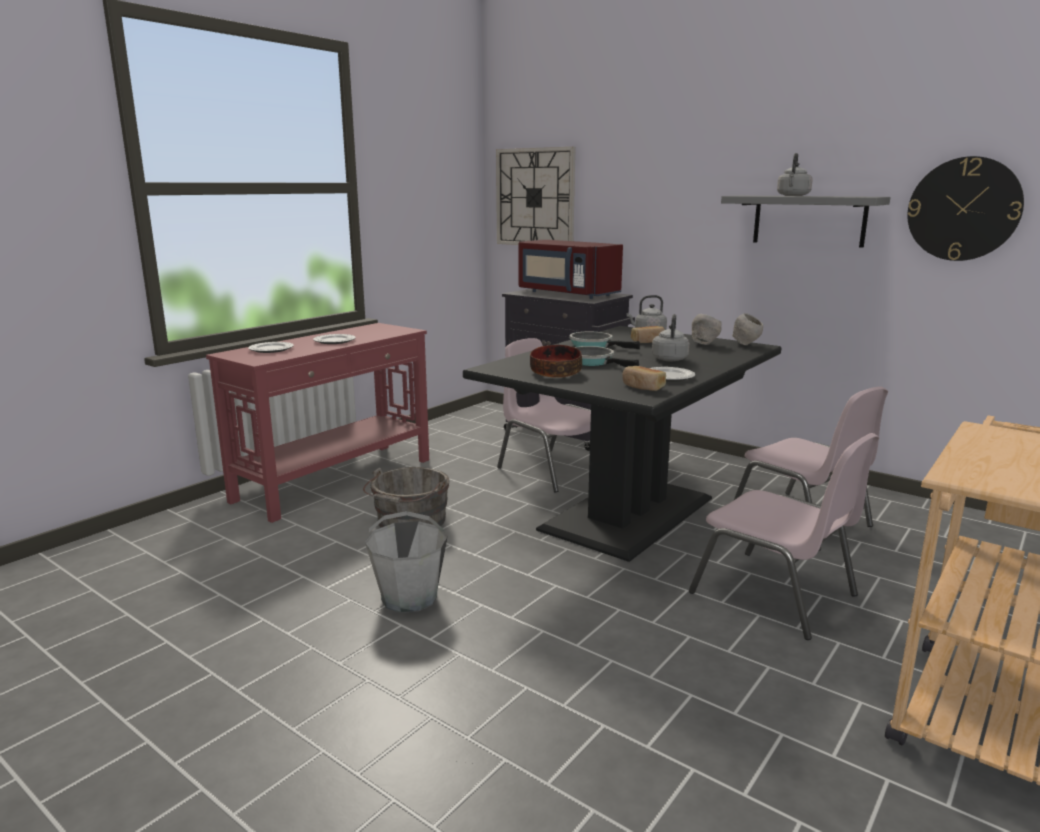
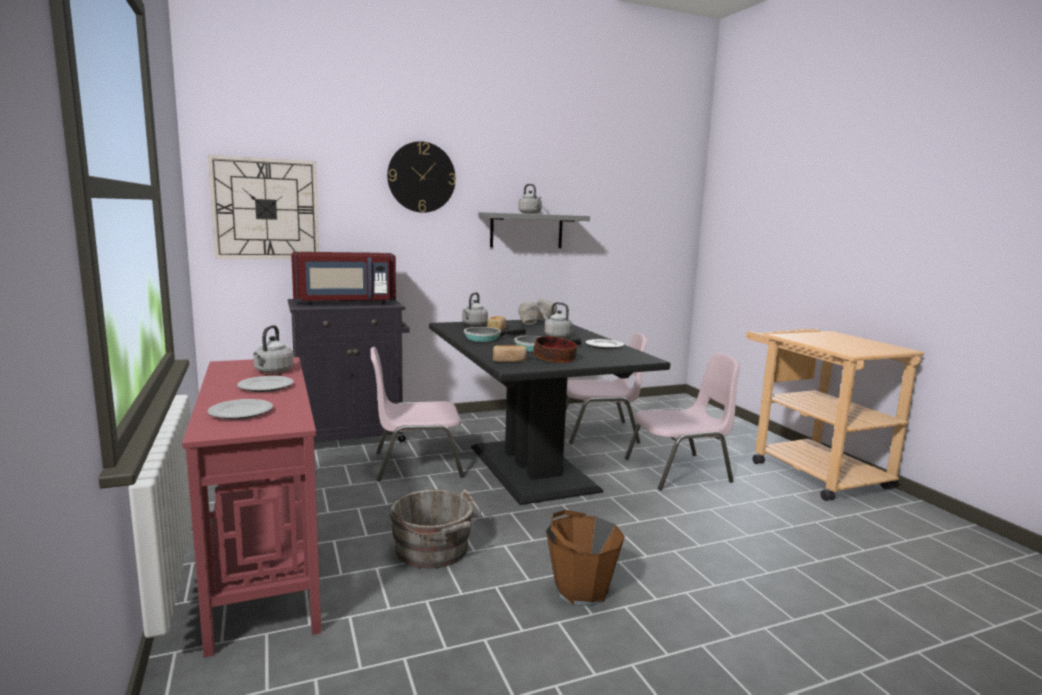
camera: 60 degrees left, 5 degrees down
grey bucket [365,511,448,613] -> brown bucket [546,510,625,607]
bread [622,366,666,391] -> bread moved to [493,345,527,362]
wall clock [907,156,1024,261] -> wall clock moved to [387,141,456,213]
none -> grey kettle [253,325,293,373]

